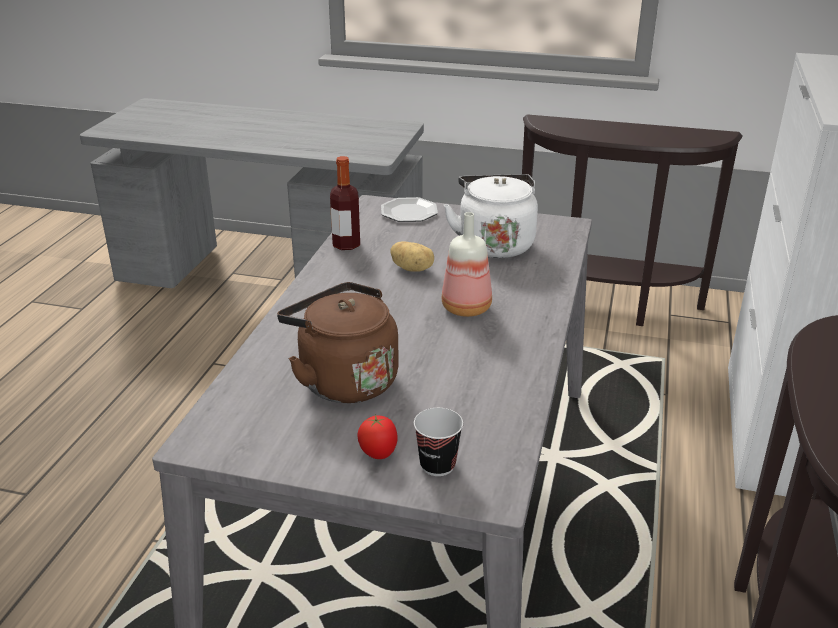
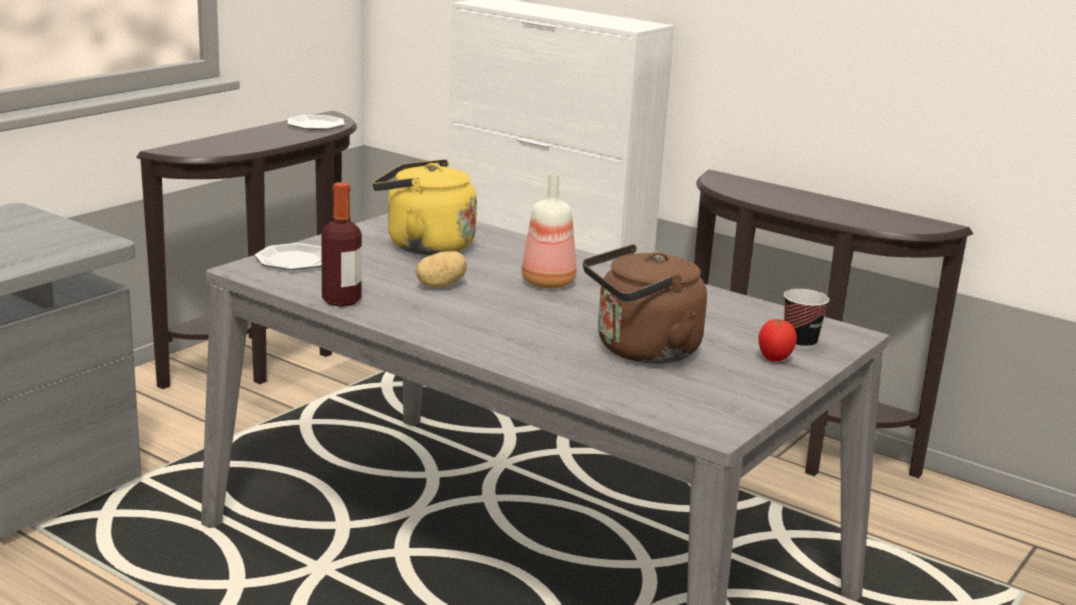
camera: 70 degrees left, 10 degrees down
white kettle [444,174,538,258] -> yellow kettle [373,159,477,255]
none -> plate [288,115,345,130]

